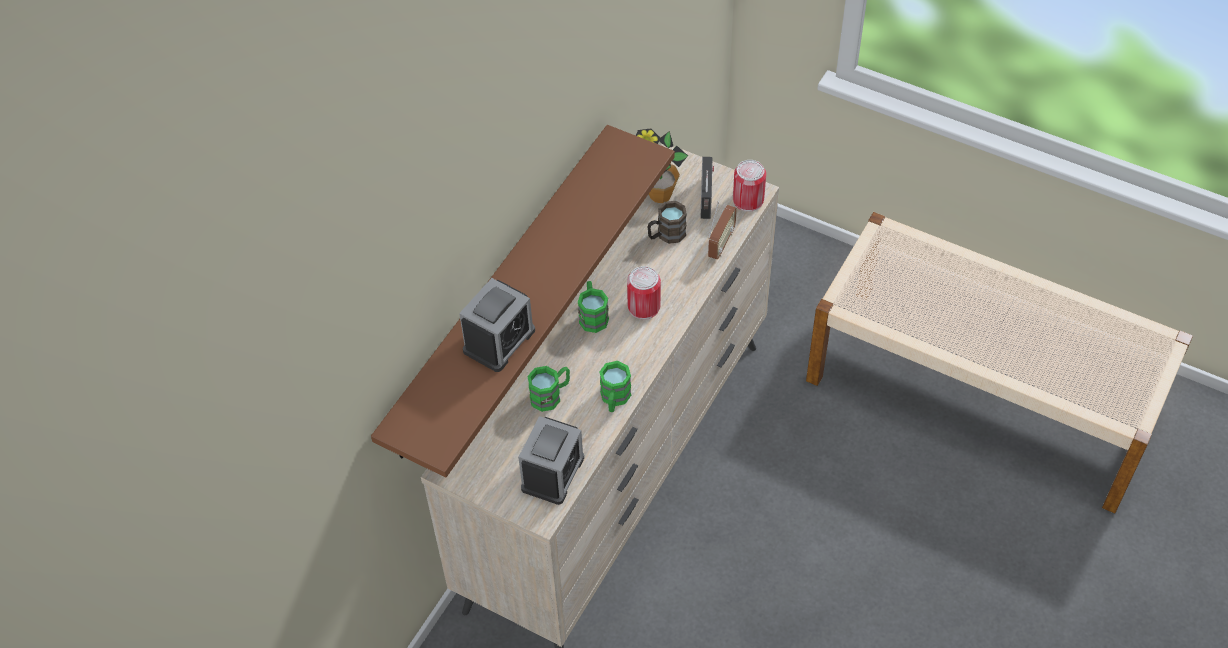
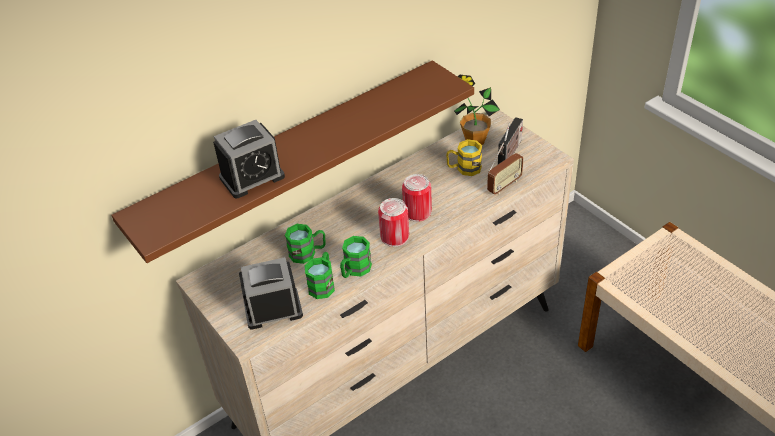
camera: 25 degrees right, 10 degrees down
alarm clock [518,416,584,505] -> alarm clock turned 150 degrees counterclockwise [239,257,303,330]
green mug [578,281,609,333] -> green mug moved to [304,252,335,299]
brown mug [647,201,687,244] -> yellow mug [446,139,482,176]
can [733,160,766,212] -> can moved to [378,198,409,247]

